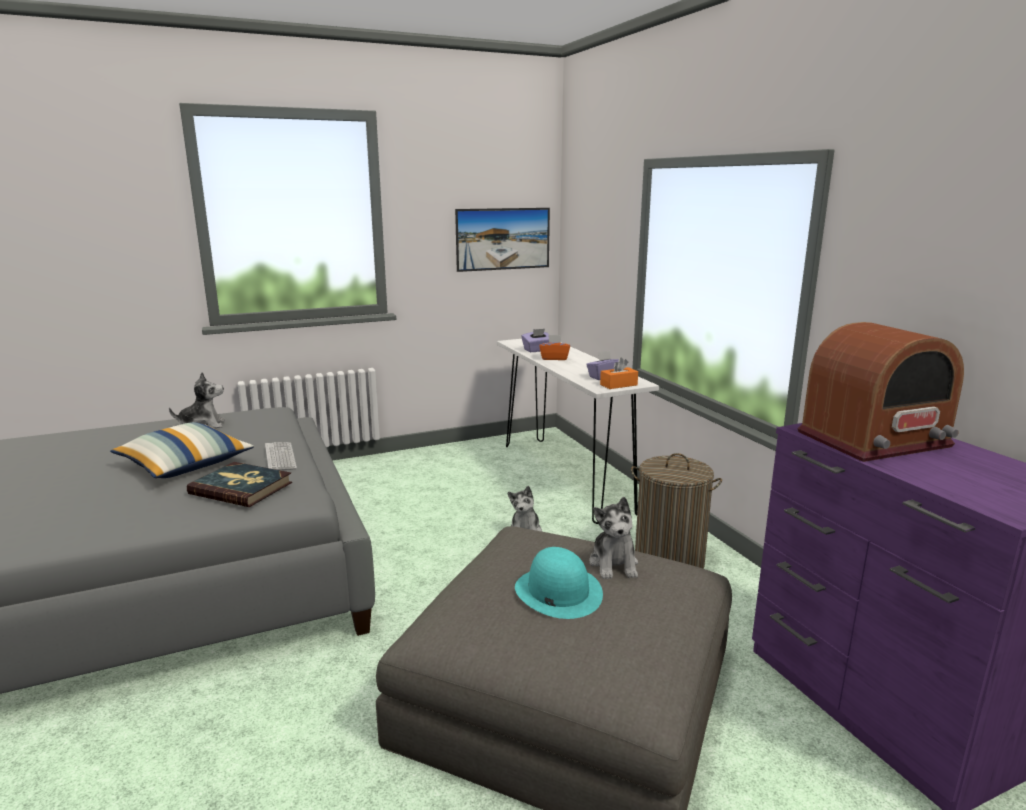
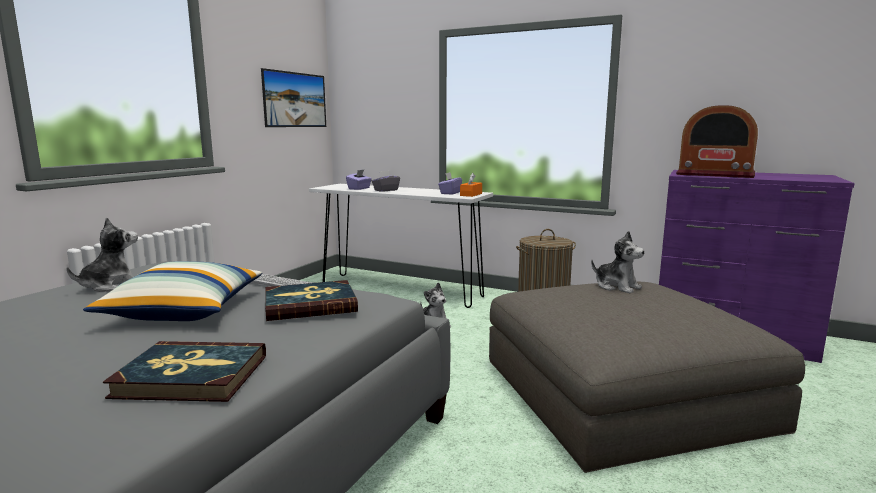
camera: 40 degrees left, 5 degrees down
turquoise hat [515,547,603,619] -> none
orange tissue box [539,335,570,360] -> grey tissue box [372,170,400,192]
radio [797,322,964,462] -> radio turned 90 degrees clockwise [676,105,758,178]
none -> book [103,341,266,402]

